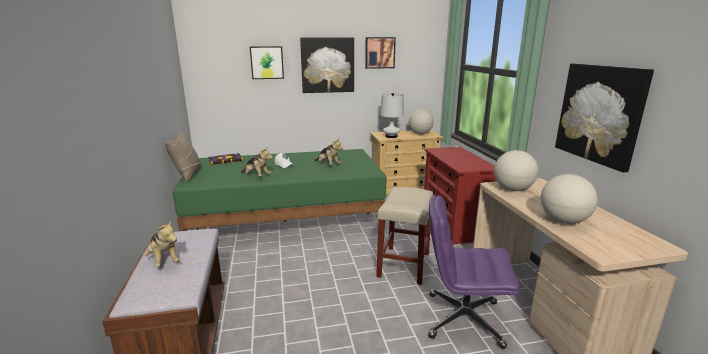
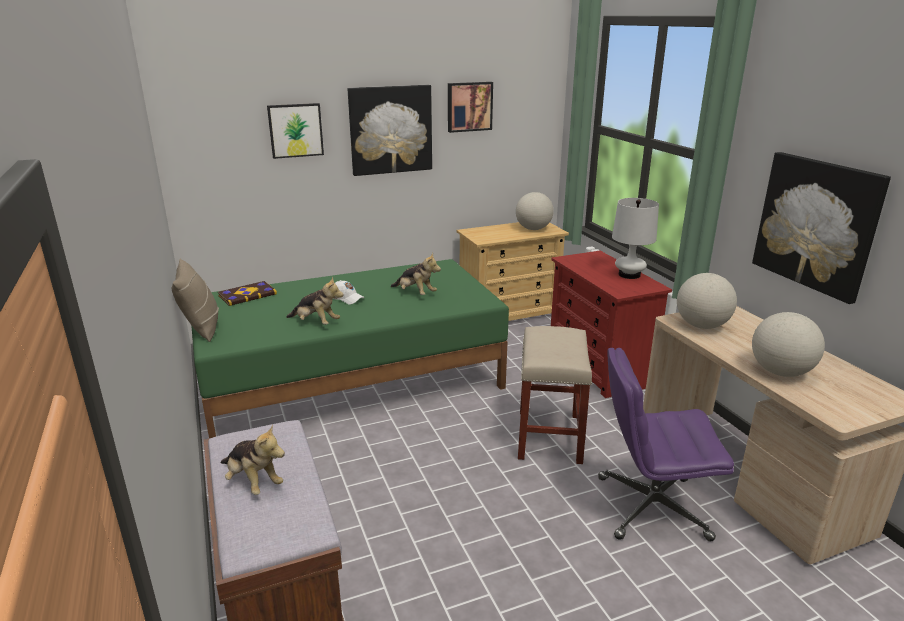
camera: 10 degrees left, 5 degrees up
white table lamp [380,93,404,138] -> white table lamp moved to [612,198,659,279]

